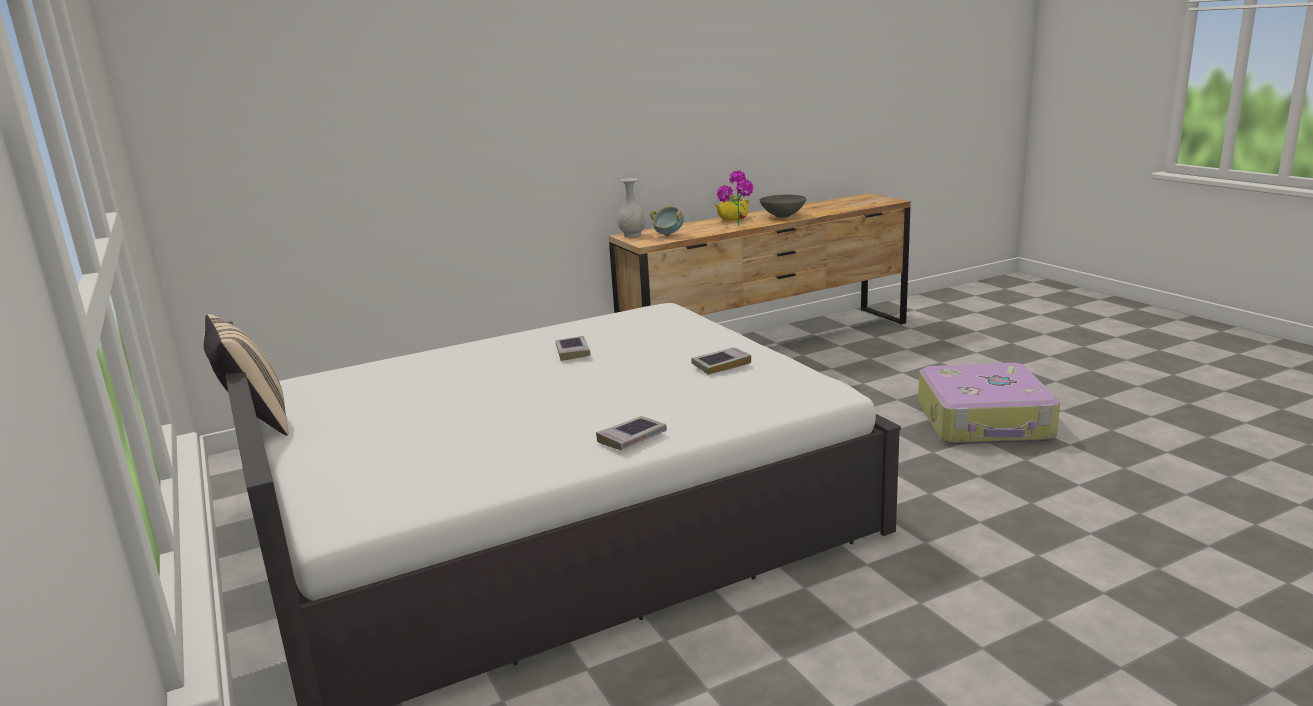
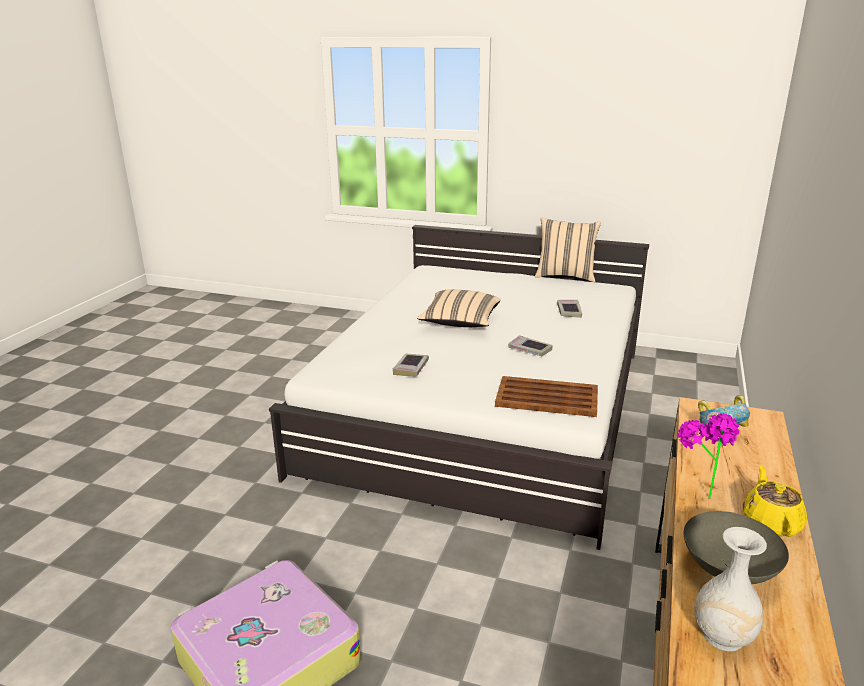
camera: 135 degrees right, 5 degrees up
book [596,416,667,450] -> book moved to [557,300,582,318]
white vase [618,178,646,237] -> white vase moved to [694,527,767,651]
none -> beige pillow [417,289,501,327]
none -> brown tray [495,376,598,417]

